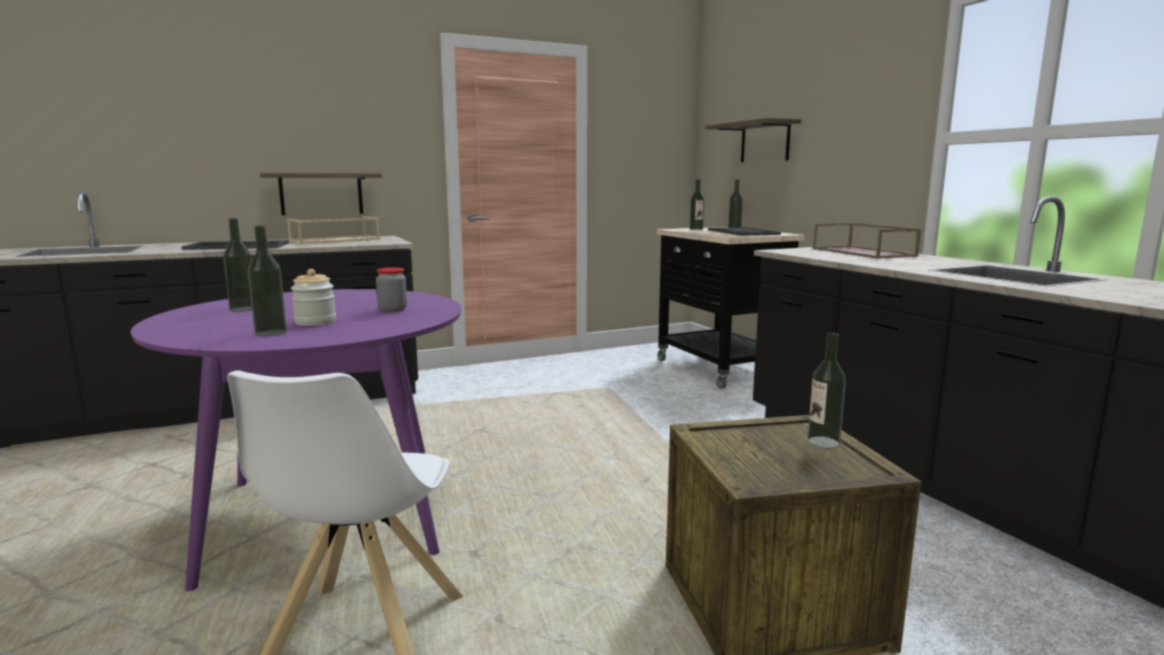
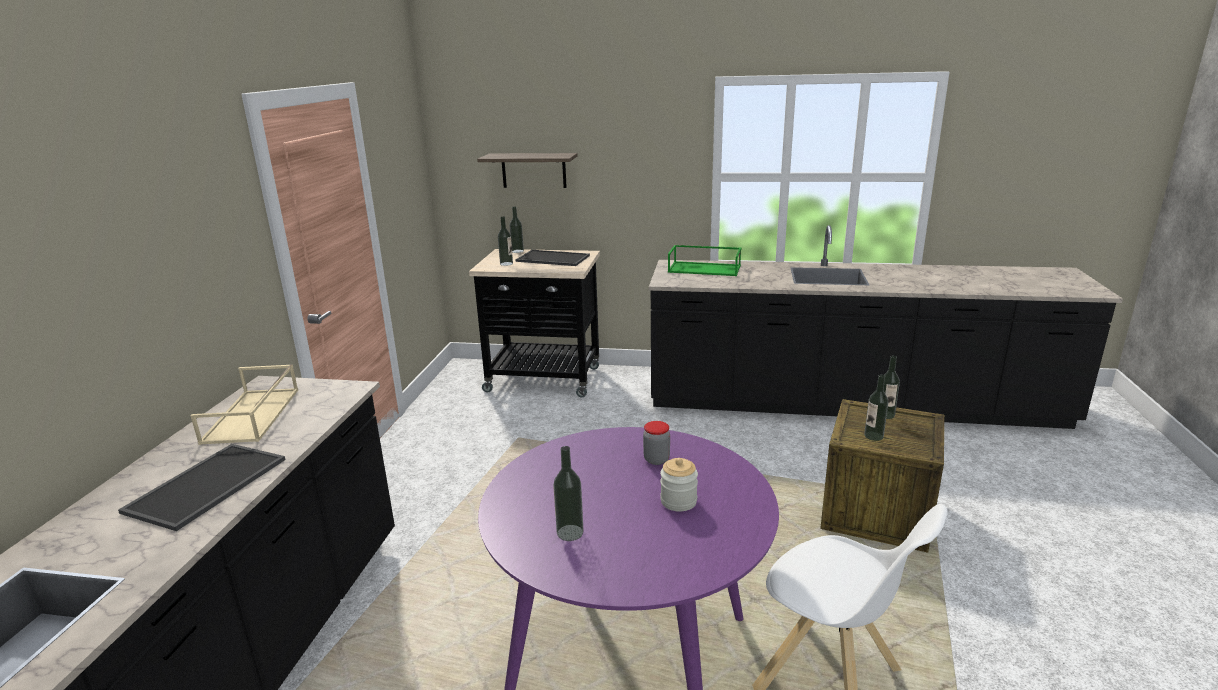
camera: 55 degrees left, 10 degrees up
bottle [248,225,287,337] -> bottle moved to [864,375,888,441]
shelf [260,173,382,215] -> none
brown tray [813,223,921,259] -> green tray [668,245,741,276]

